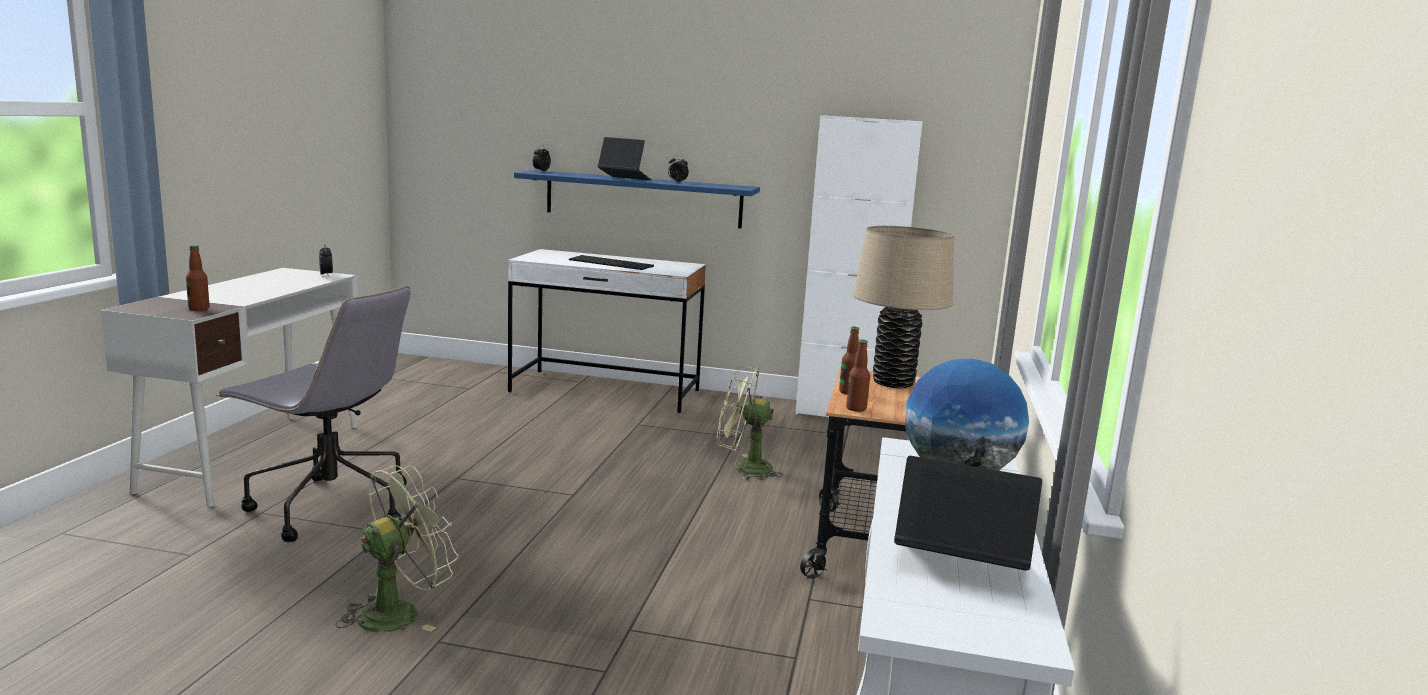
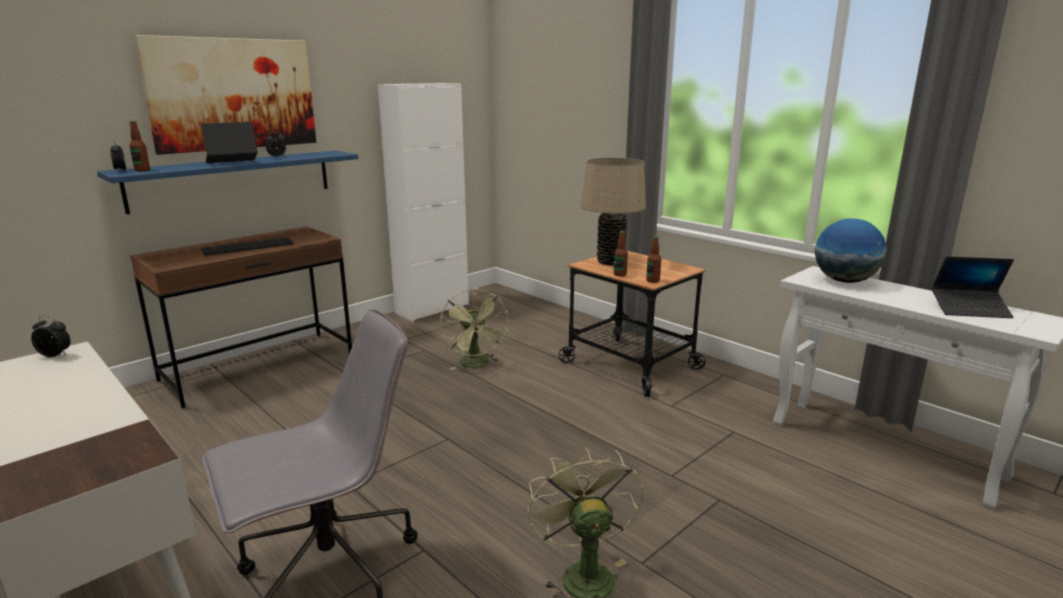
camera: 55 degrees left, 5 degrees up
bottle [186,245,210,311] -> bottle moved to [129,121,150,171]
white desk [508,249,706,413] -> brown desk [130,226,352,409]
green fan [717,365,784,481] -> green fan turned 60 degrees counterclockwise [440,288,508,370]
laptop [894,456,1042,571] -> laptop turned 135 degrees counterclockwise [932,256,1014,318]
none -> picture [133,35,316,155]

